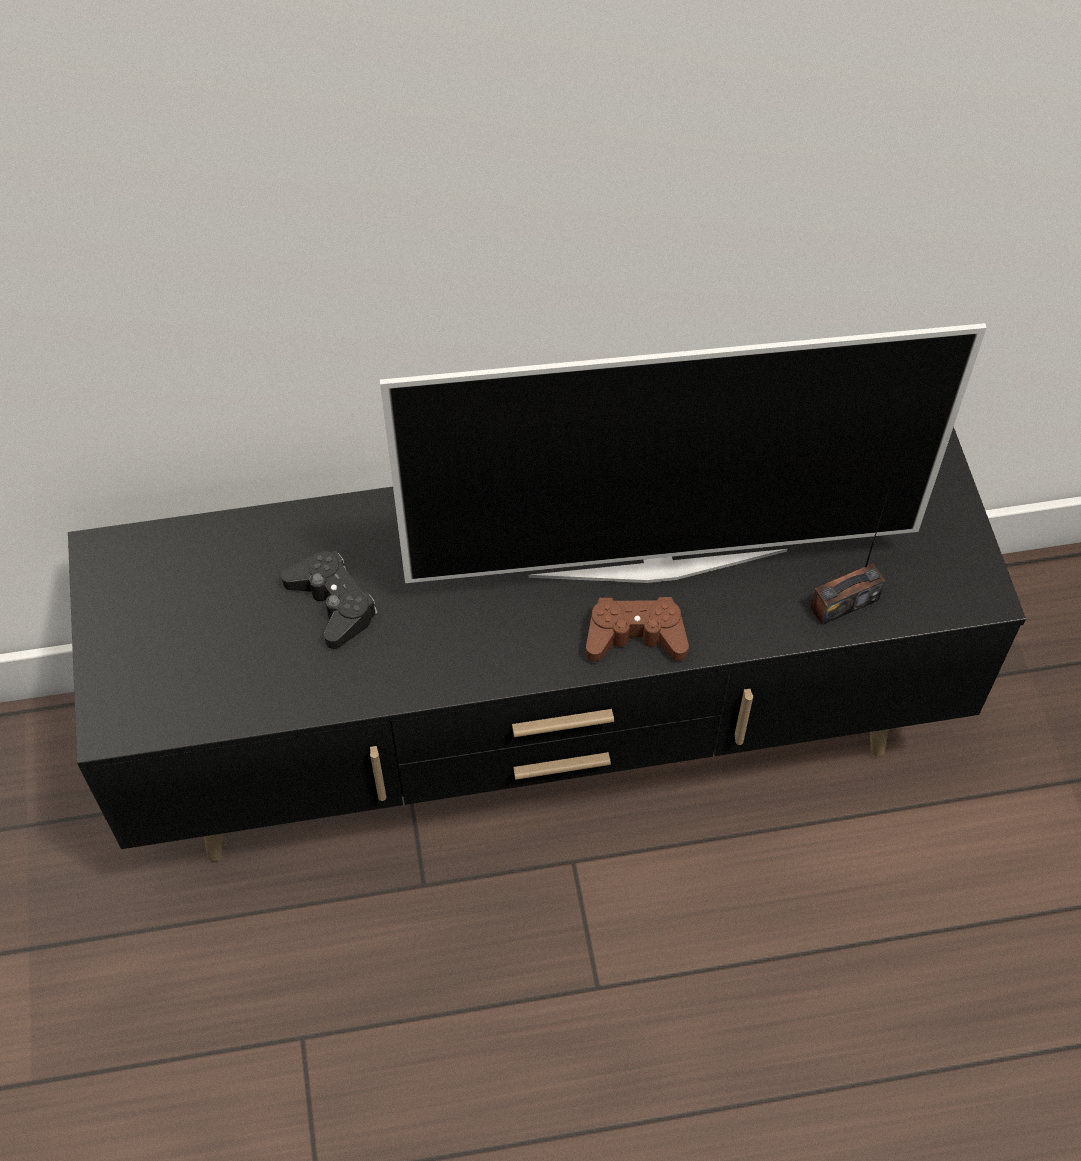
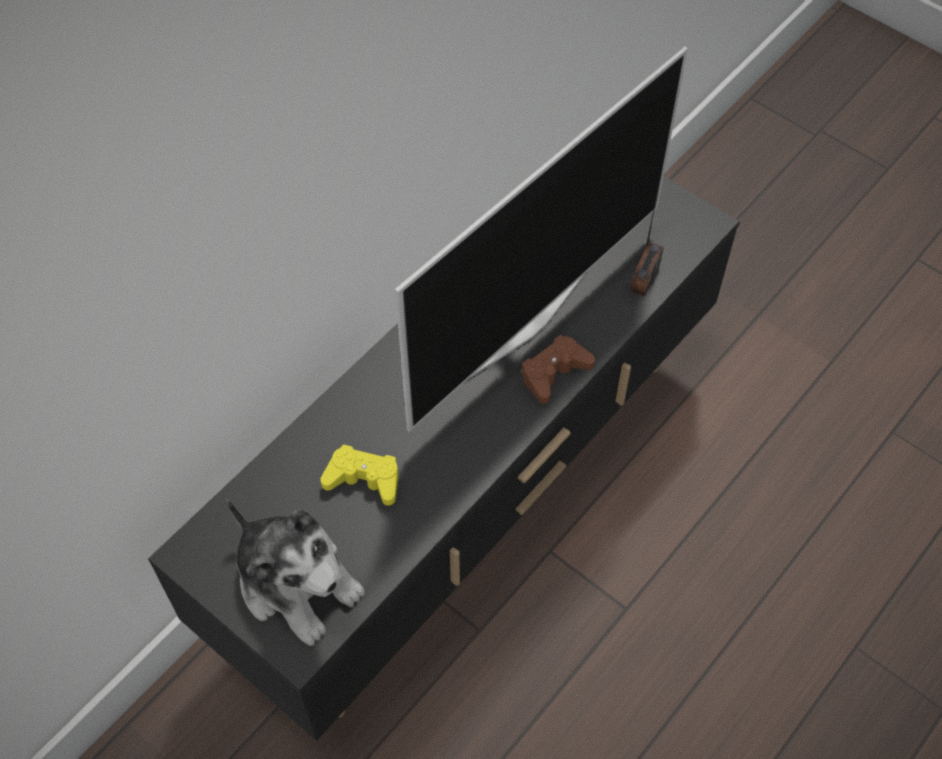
camera: 40 degrees left, 0 degrees up
black game controller [281,551,378,649] -> yellow game controller [320,444,398,506]
none -> plush toy [226,499,365,646]

